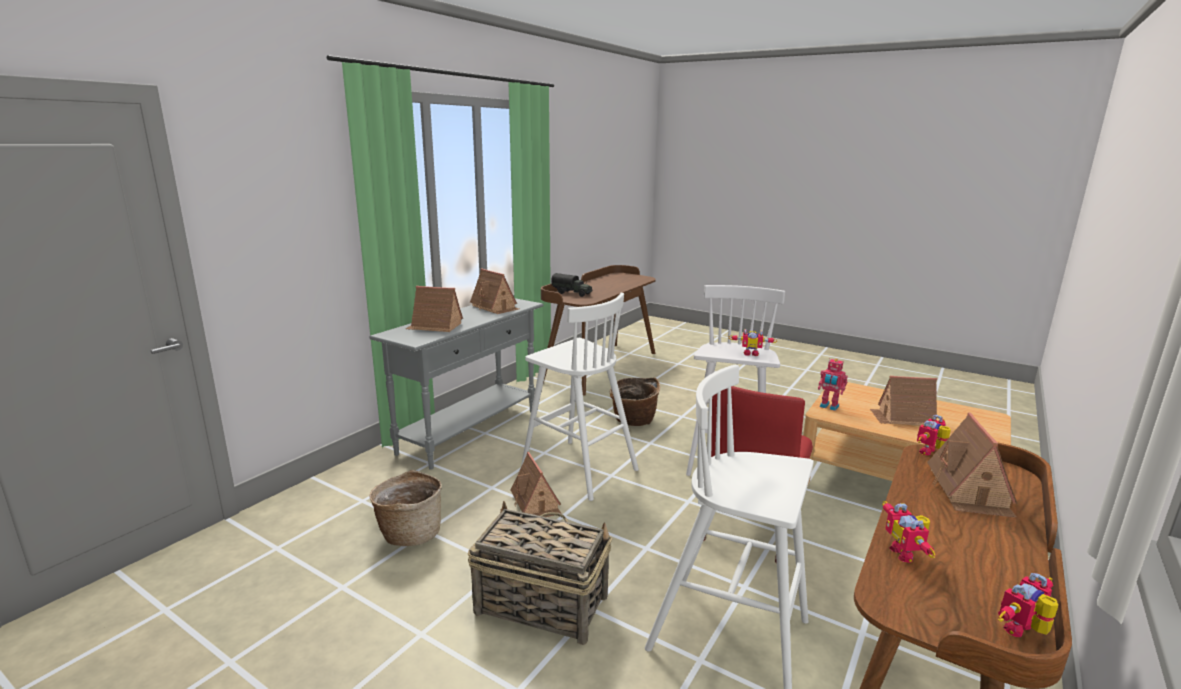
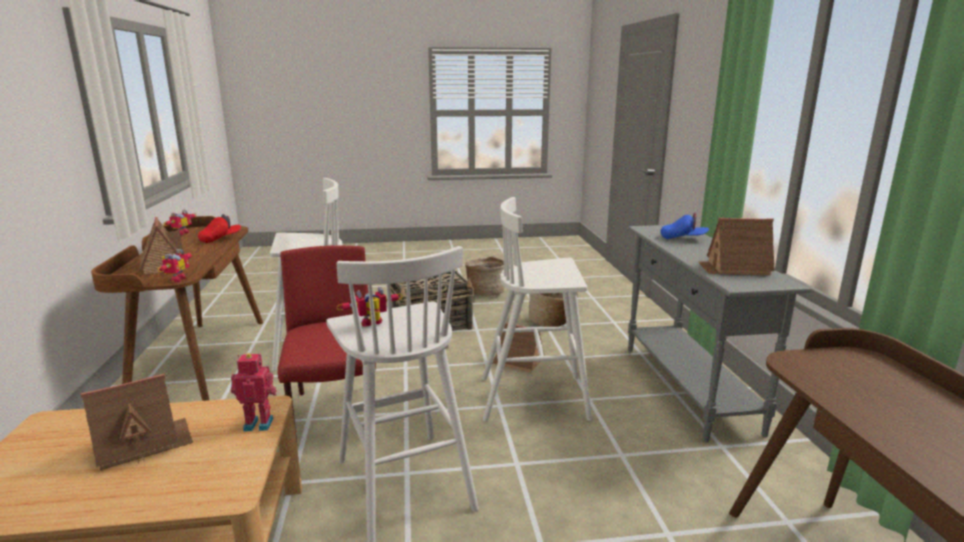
camera: 140 degrees right, 0 degrees up
toy house [406,286,463,332] -> blue cap [660,213,709,239]
toy truck [551,273,593,297] -> none
basket [610,377,660,426] -> basket moved to [465,256,504,296]
toy robot [882,501,935,563] -> red cap [198,214,241,243]

